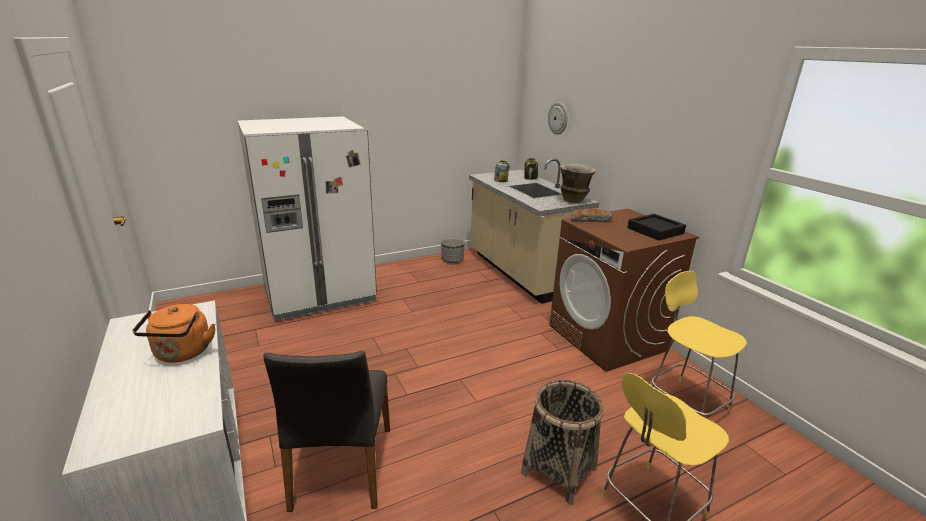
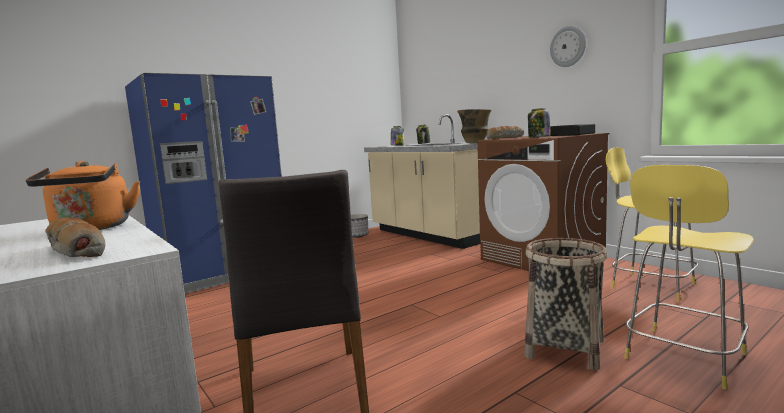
camera: 10 degrees left, 15 degrees down
white fridge [238,116,377,321] -> blue fridge [125,73,282,293]
wall clock [548,102,568,135] -> wall clock moved to [550,26,586,67]
none -> bread [45,217,105,257]
none -> jar [528,108,551,138]

